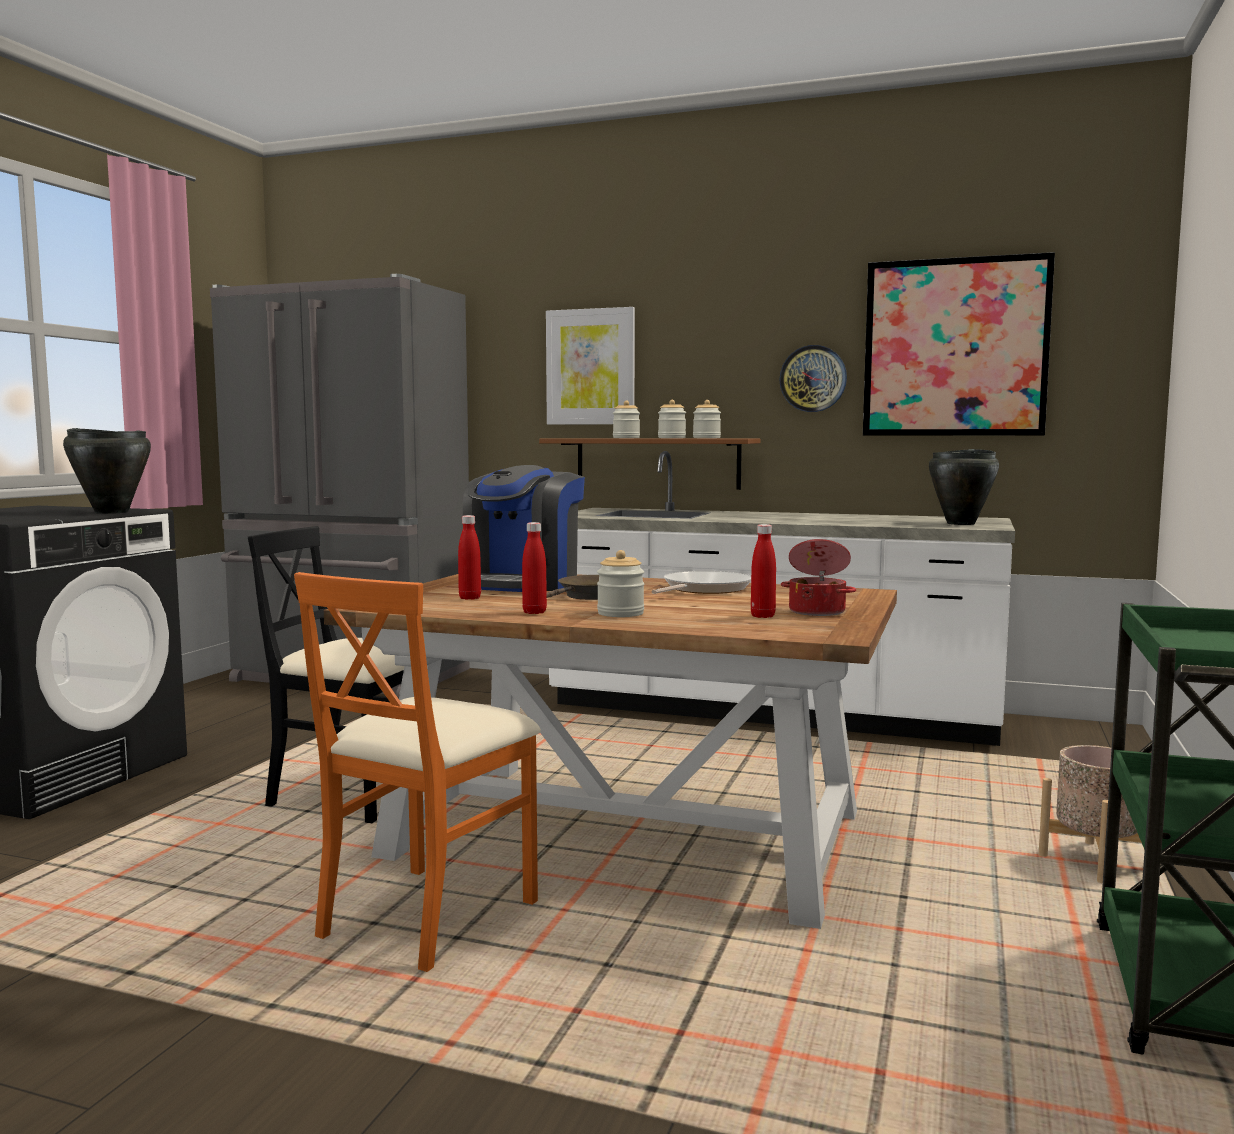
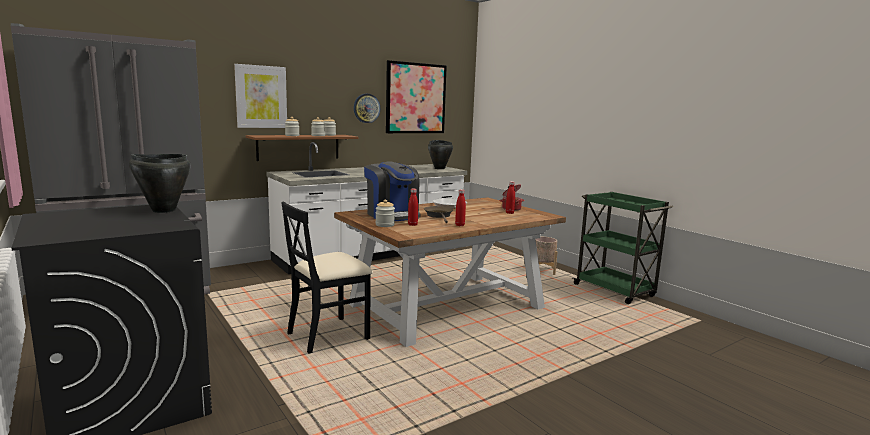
camera: 55 degrees left, 5 degrees up
orange chair [294,572,541,972] -> none
jar [597,550,644,617] -> jar moved to [376,200,395,227]

